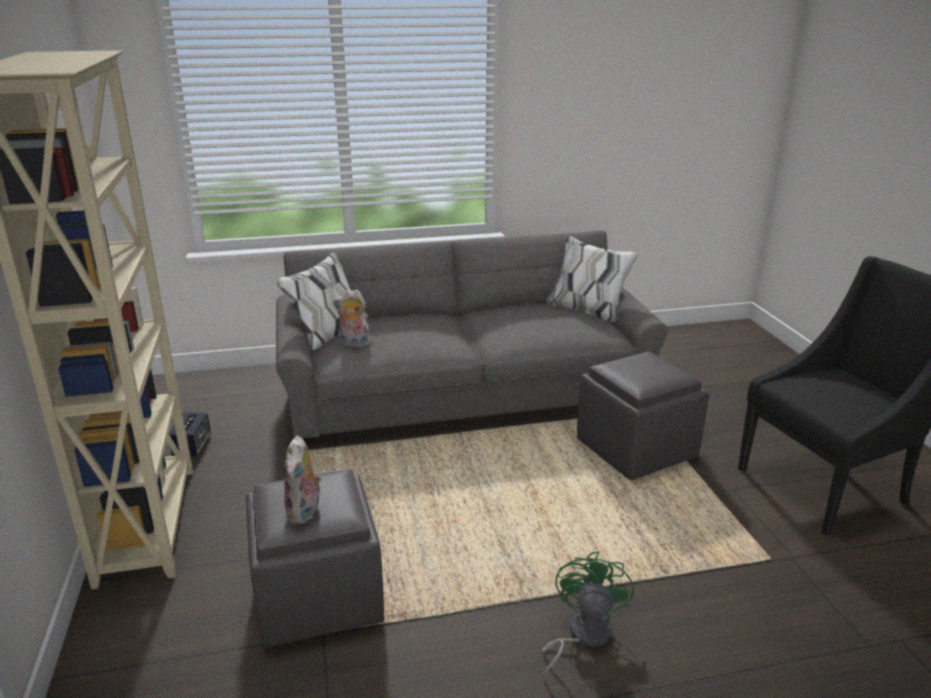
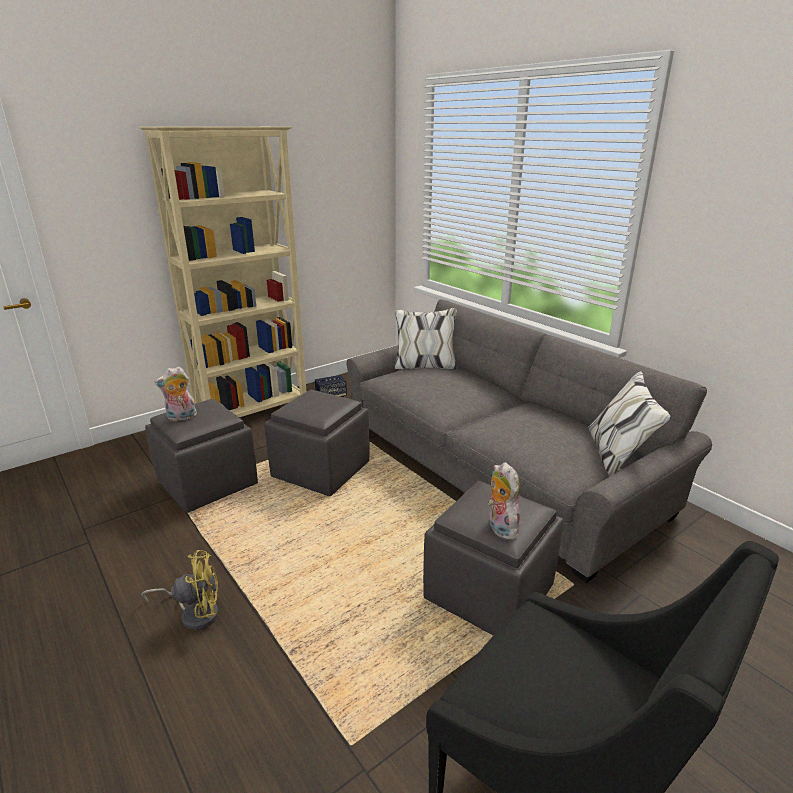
camera: 65 degrees right, 0 degrees up
plush toy [333,289,372,347] -> plush toy moved to [488,462,520,540]
green fan [542,551,634,676] -> yellow fan [141,550,218,630]
none -> grey ottoman [264,390,369,496]

